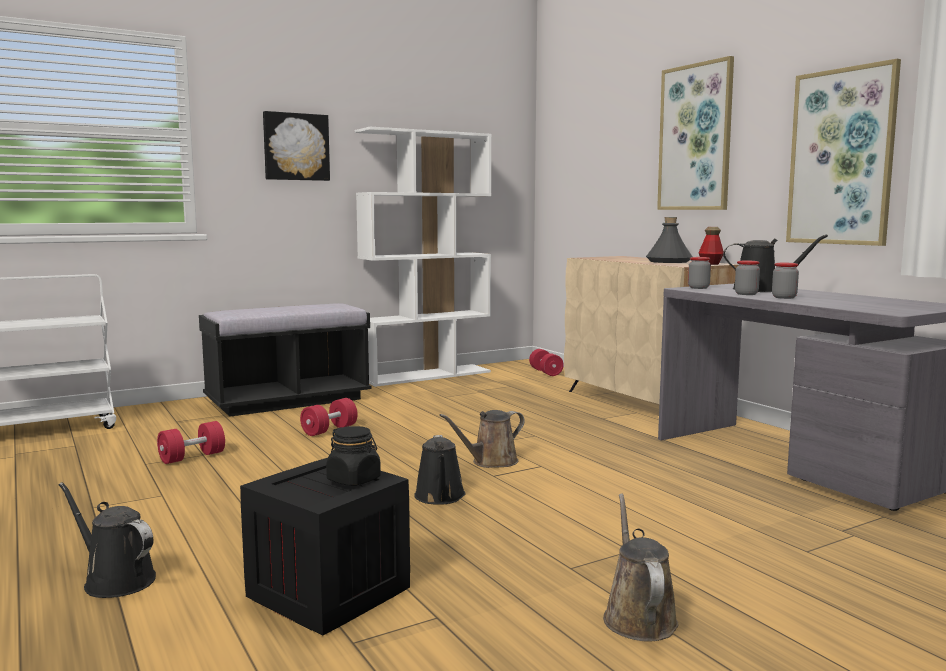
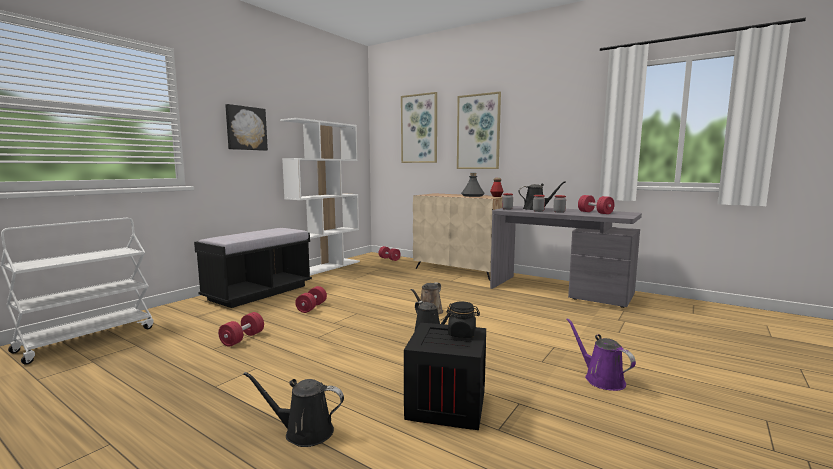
camera: 25 degrees left, 0 degrees up
brown watering can [603,493,678,641] -> purple watering can [566,318,636,391]
picture [786,59,901,246] -> picture moved to [401,92,437,163]
none -> red dumbbell [578,195,615,214]

